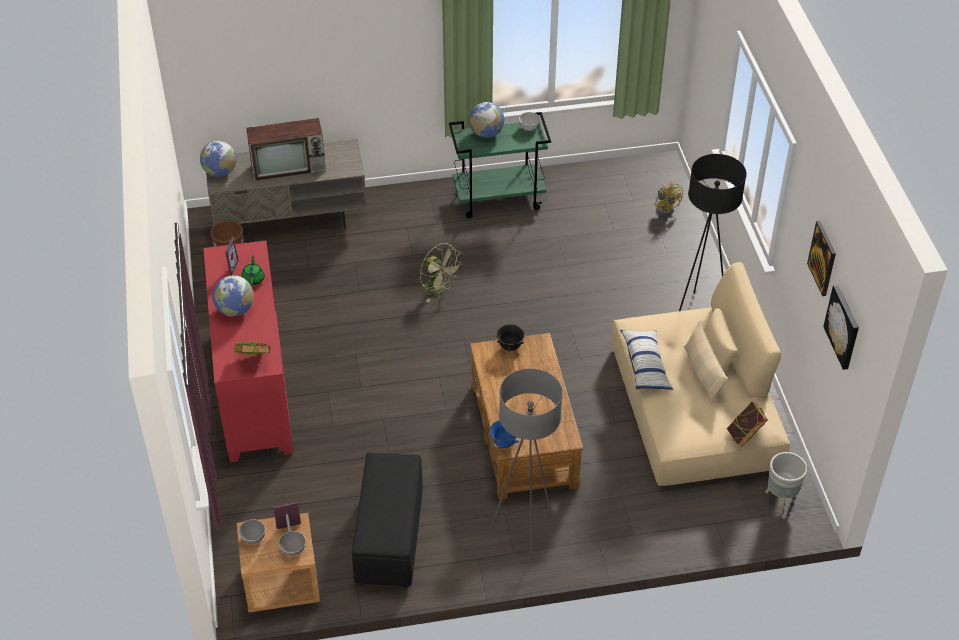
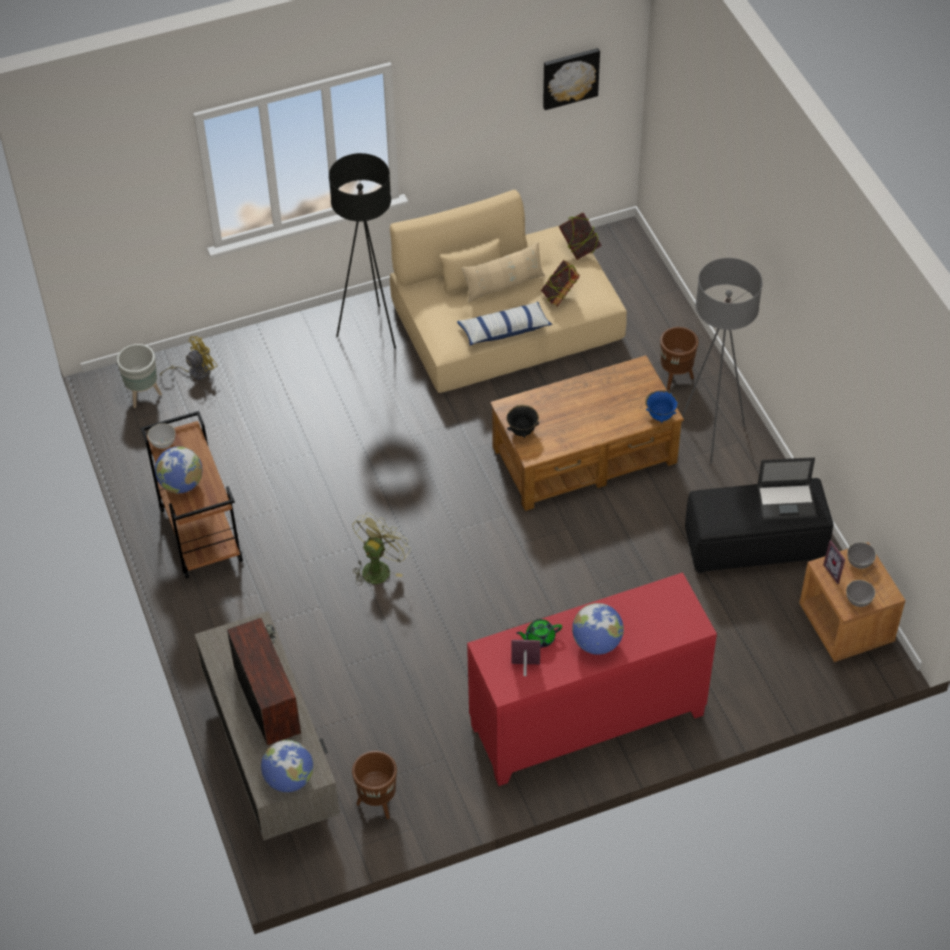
camera: 100 degrees left, 5 degrees up
book [234,342,270,355] -> book moved to [541,260,580,306]
green cart [449,112,551,218] -> brown cart [141,411,243,579]
grey planter [765,452,807,514] -> grey planter moved to [117,344,162,408]
picture [807,221,836,296] -> none
none -> brown planter [660,327,698,390]
none -> laptop [757,457,817,520]

